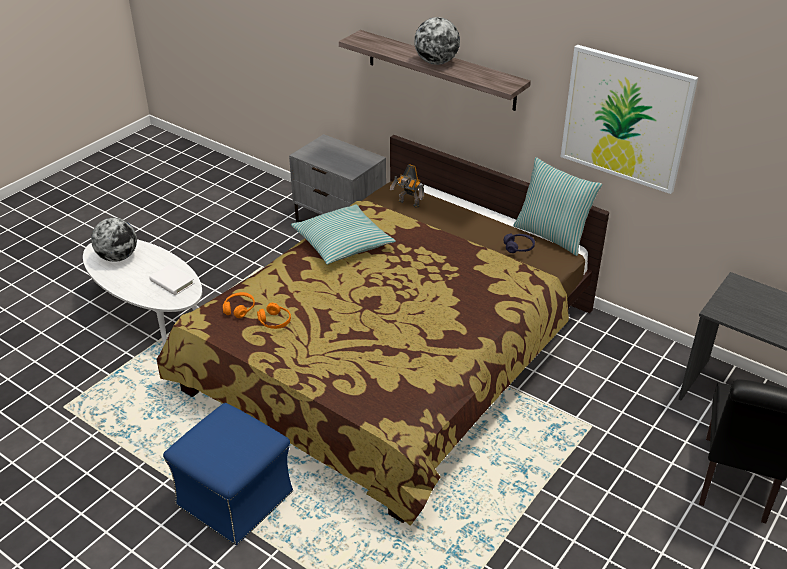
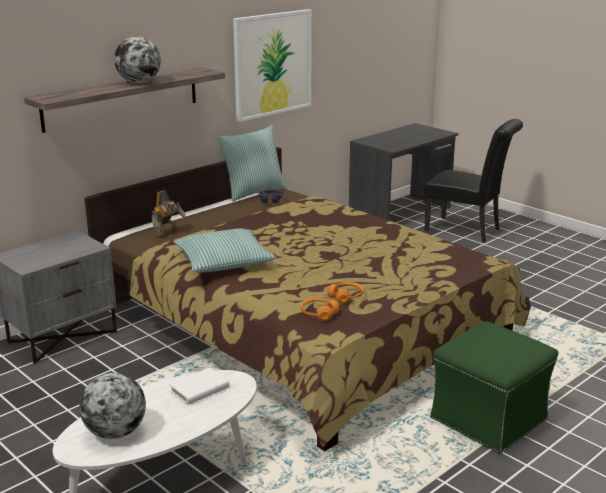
camera: 80 degrees left, 15 degrees down
blue ottoman [163,403,293,545] -> green ottoman [430,321,558,454]

